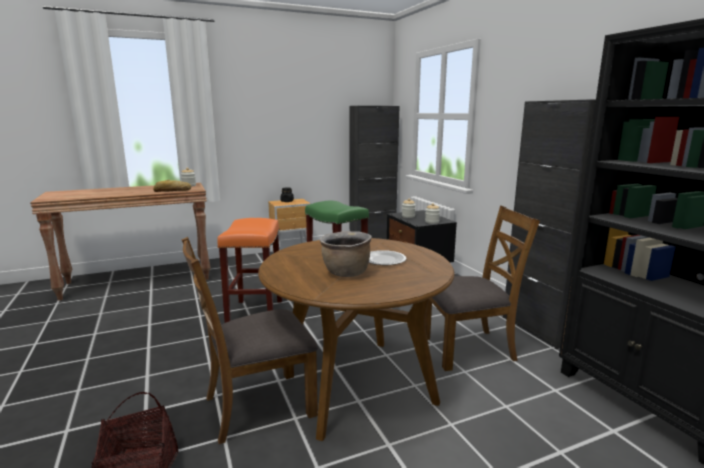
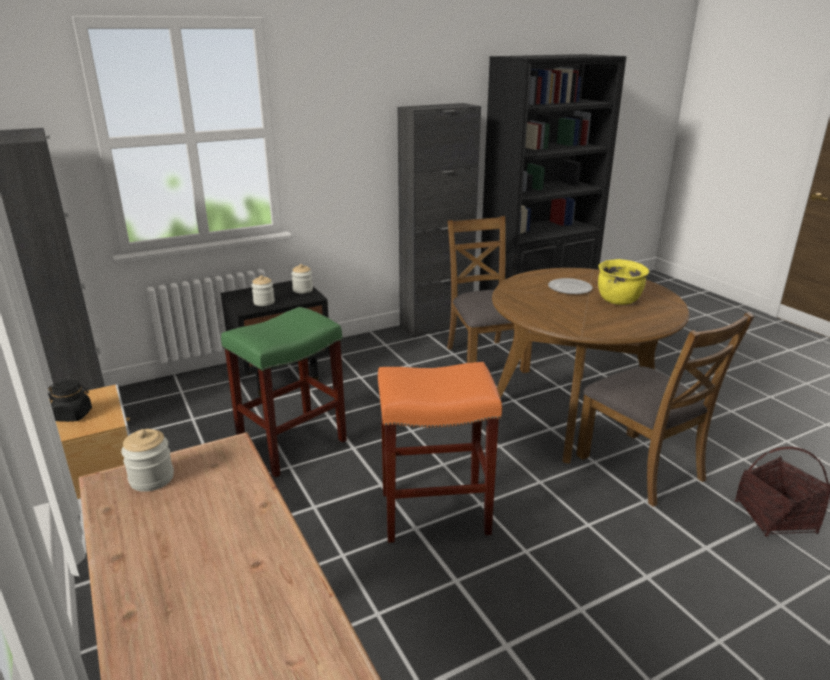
camera: 95 degrees left, 10 degrees up
bread [153,180,191,192] -> none
brown cooking pot [320,231,372,277] -> yellow cooking pot [598,259,649,305]

